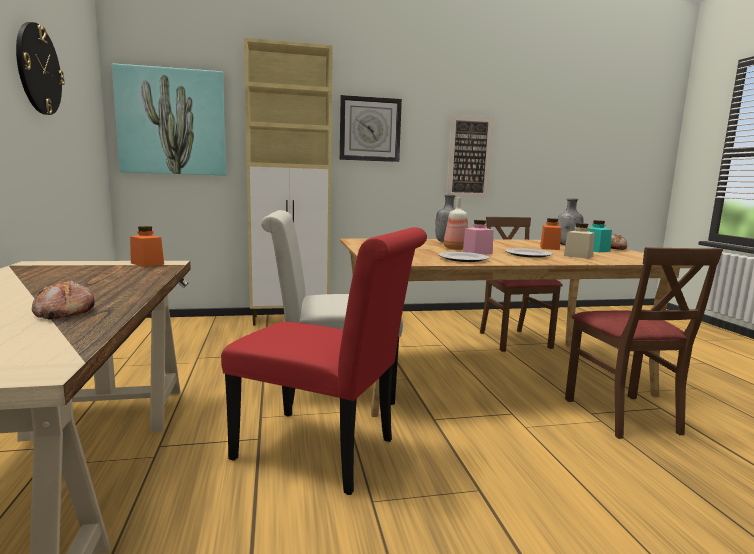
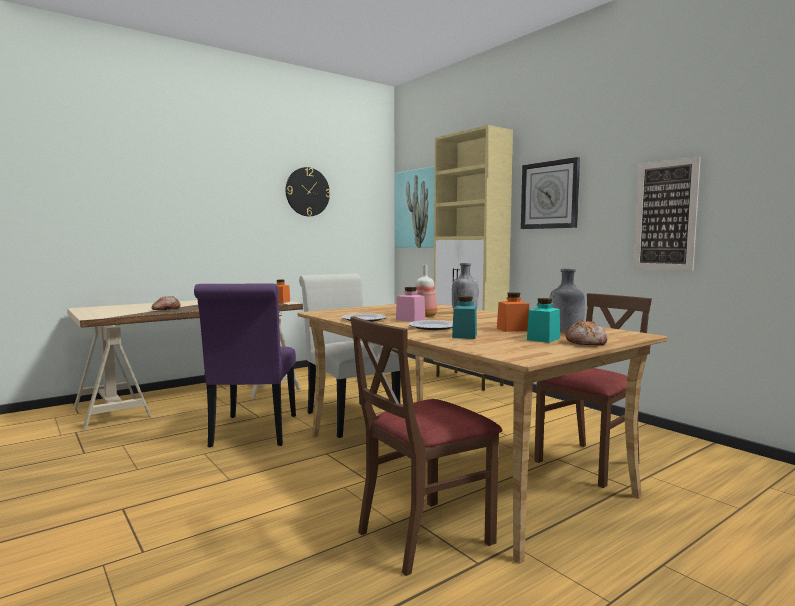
camera: 65 degrees right, 5 degrees down
red chair [221,227,427,495] -> purple chair [194,283,296,447]
beige jar [564,223,595,259] -> turquoise jar [452,296,477,339]

